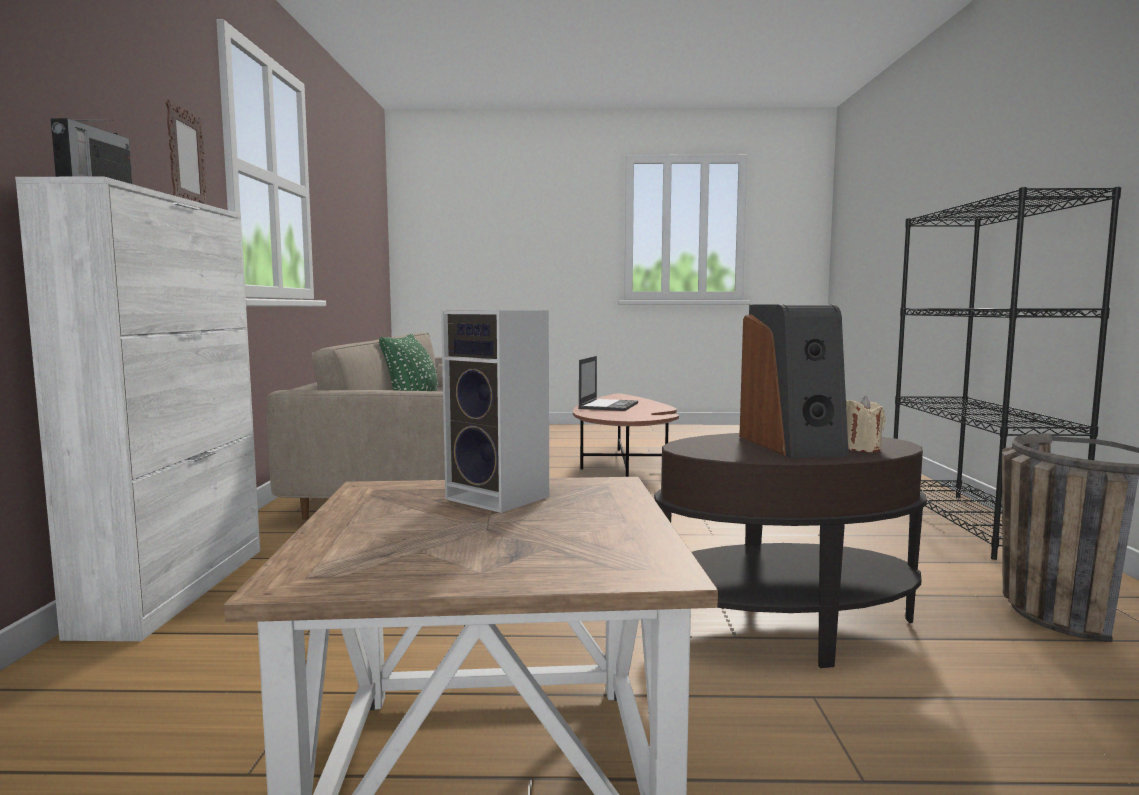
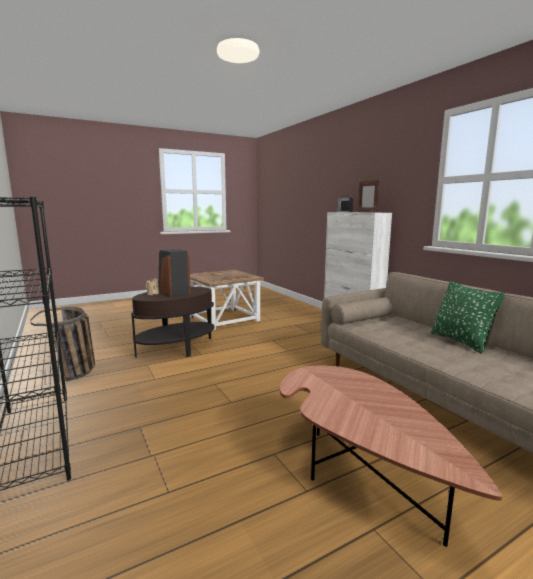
camera: 150 degrees right, 5 degrees up
speaker [441,310,549,513] -> none
laptop [578,356,638,411] -> none

